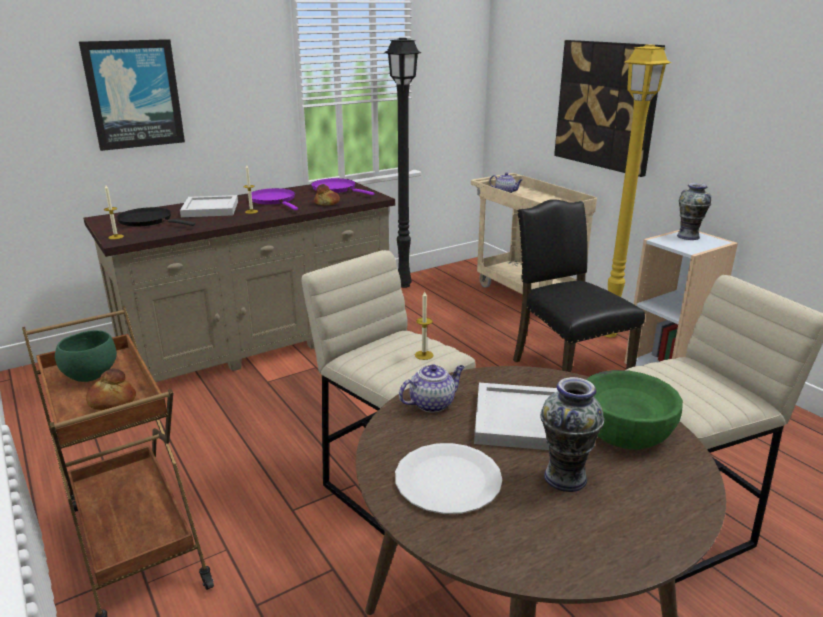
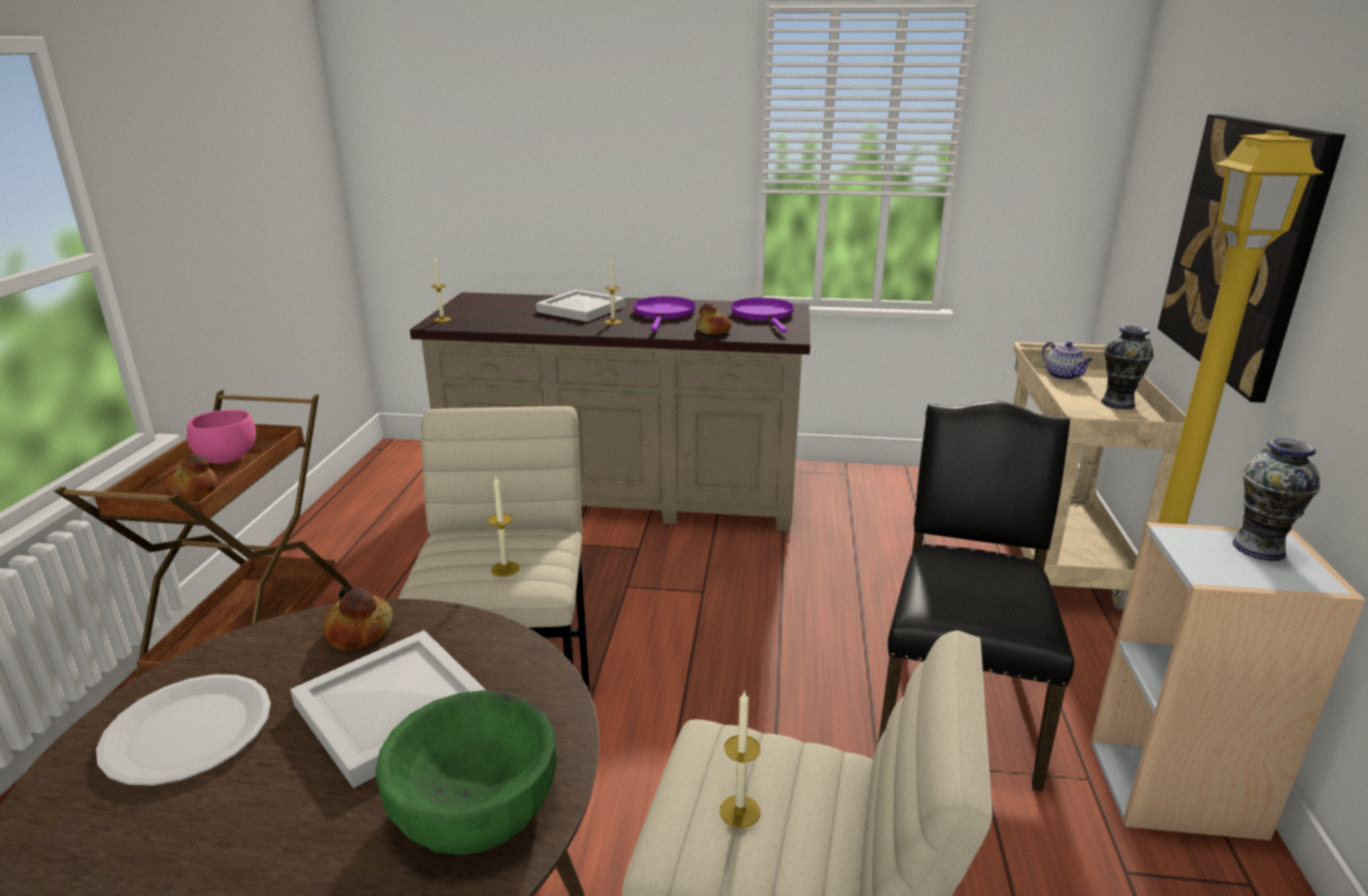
camera: 40 degrees right, 0 degrees up
green bowl [55,330,117,382] -> pink bowl [187,410,256,464]
picture [79,39,185,151] -> none
black frying pan [116,207,195,227] -> none
black floor lamp [384,38,422,288] -> none
teapot [399,364,465,413] -> bread [323,588,393,650]
vase [540,377,604,492] -> vase moved to [1101,325,1154,409]
none -> candle [720,690,760,828]

